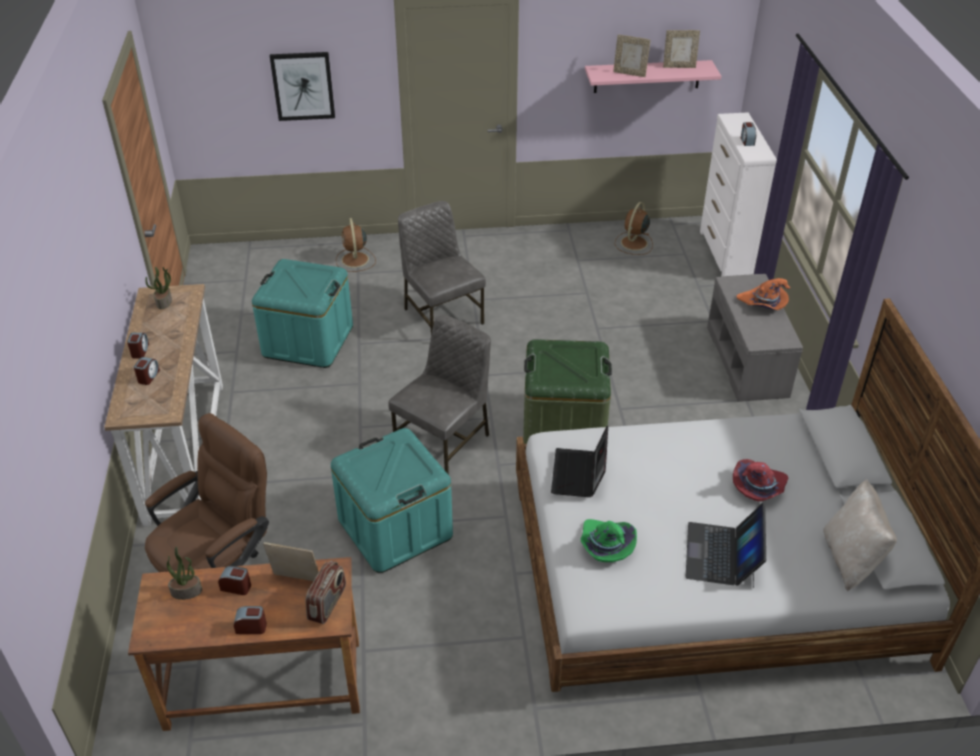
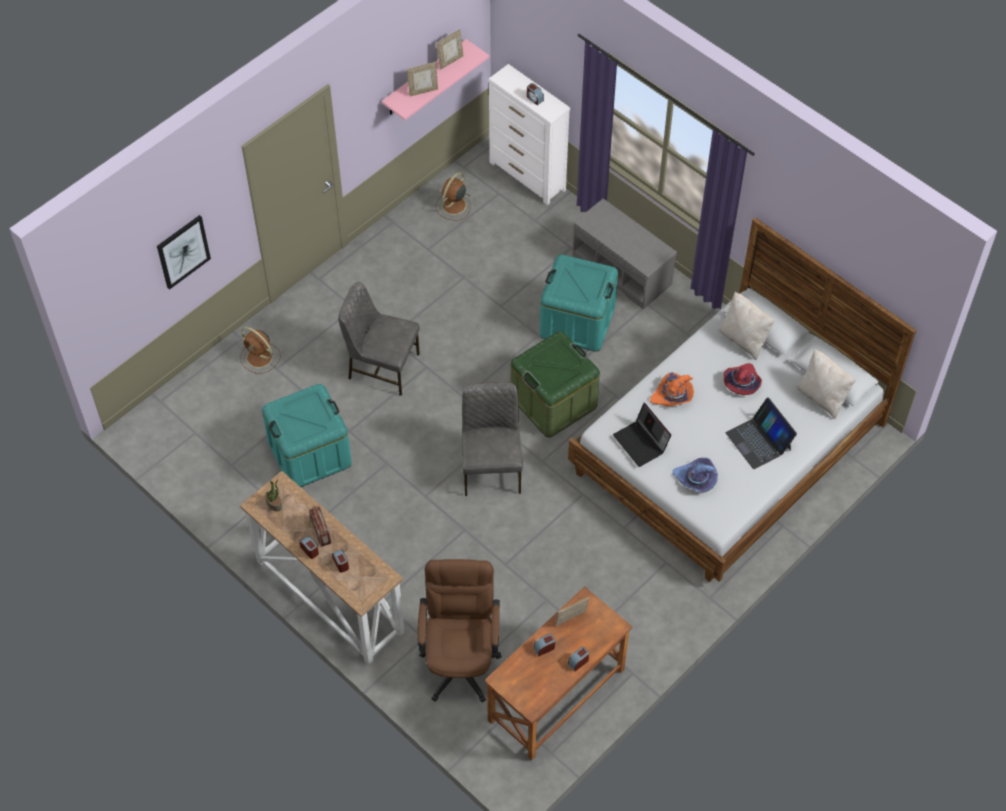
camera: 40 degrees left, 15 degrees up
potted plant [167,546,202,600] -> none
radio [305,561,346,624] -> radio moved to [309,506,331,547]
turquoise storage box [331,428,453,573] -> turquoise storage box moved to [540,254,618,352]
green hat [581,519,637,562] -> purple hat [673,458,718,492]
brown fan [615,202,653,255] -> brown fan turned 45 degrees clockwise [435,172,471,221]
orange hat [736,278,790,310] -> orange hat moved to [650,372,694,406]
none -> beige pillow [718,291,775,360]

